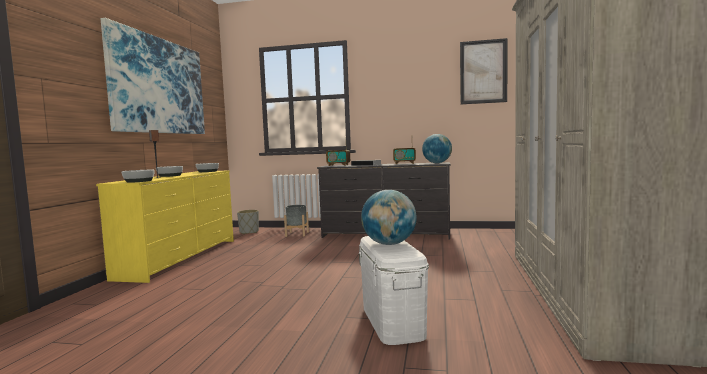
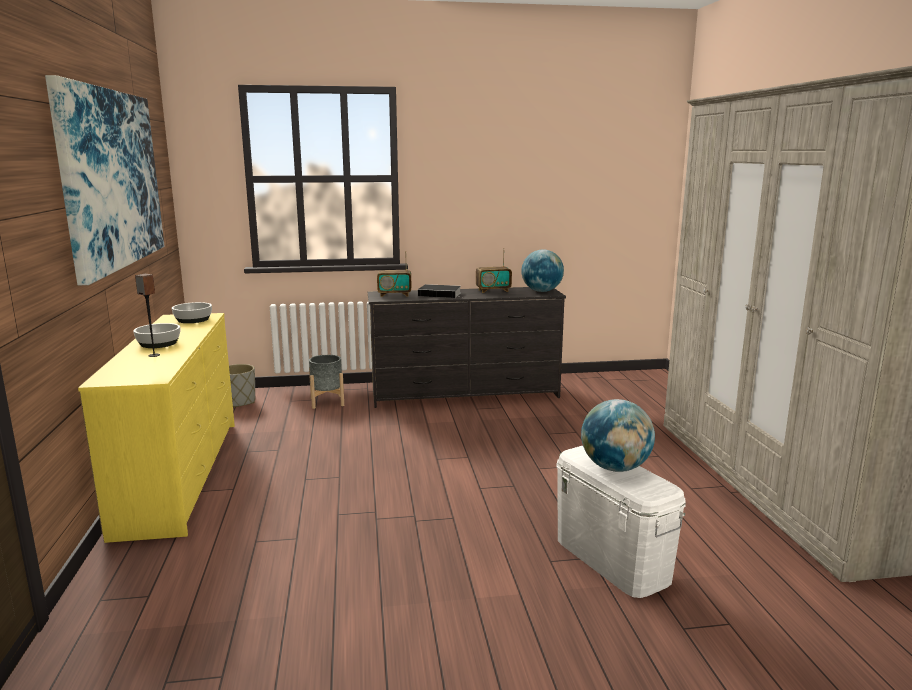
camera: 20 degrees left, 10 degrees up
bowl [122,170,154,183] -> none
picture [460,38,507,104] -> none

